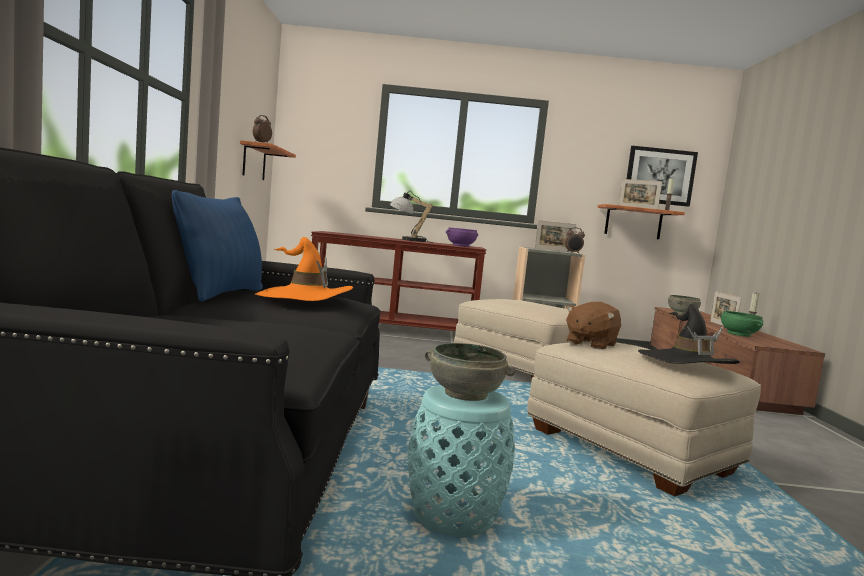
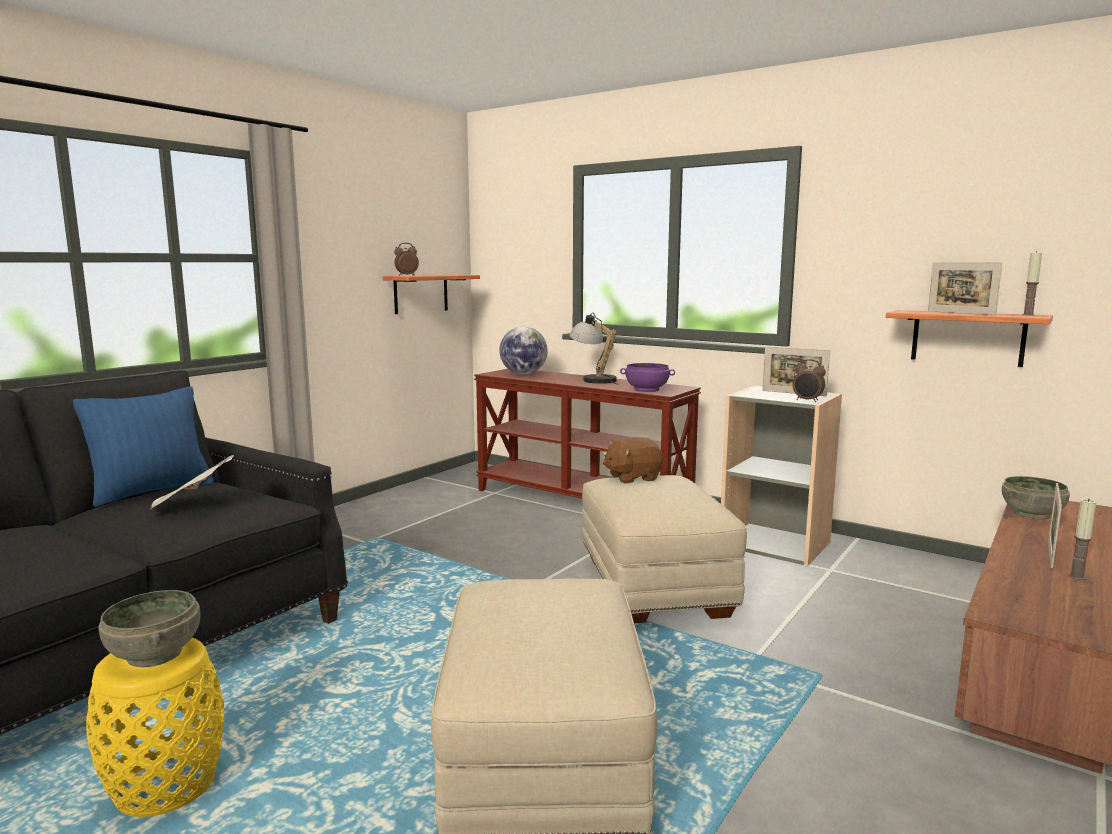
camera: 35 degrees right, 5 degrees up
orange hat [255,237,353,301] -> newspaper [150,455,234,509]
turquoise stool [408,385,515,536] -> yellow stool [86,638,224,817]
brown plush toy [566,302,621,349] -> brown plush toy moved to [603,437,663,484]
picture [627,146,698,207] -> none
black hat [638,304,740,364] -> none
green bowl [721,311,763,337] -> none
none -> globe [499,326,548,375]

